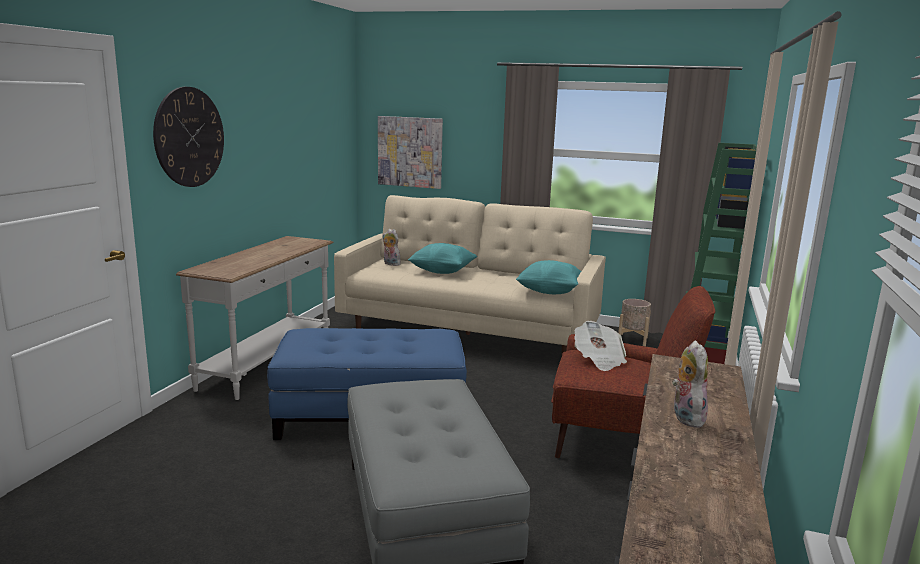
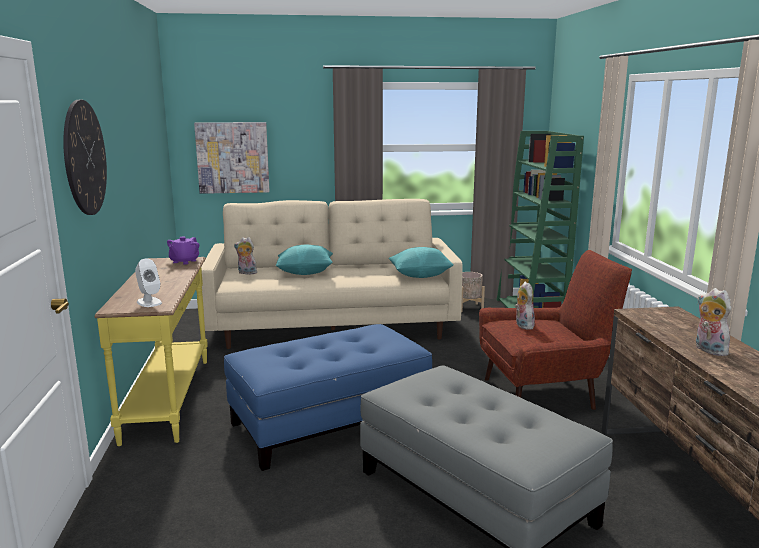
camera: 25 degrees left, 0 degrees up
white console table [176,236,334,400] -> yellow console table [95,257,208,446]
newspaper [574,321,627,371] -> plush toy [515,281,535,330]
none -> white speaker [135,259,162,307]
none -> purple teapot [167,236,199,265]

